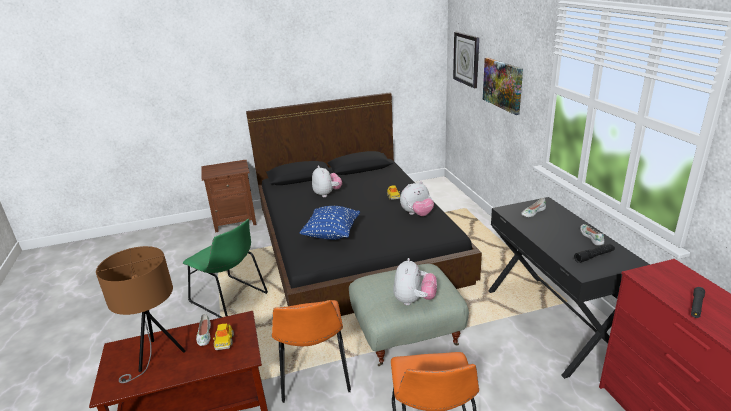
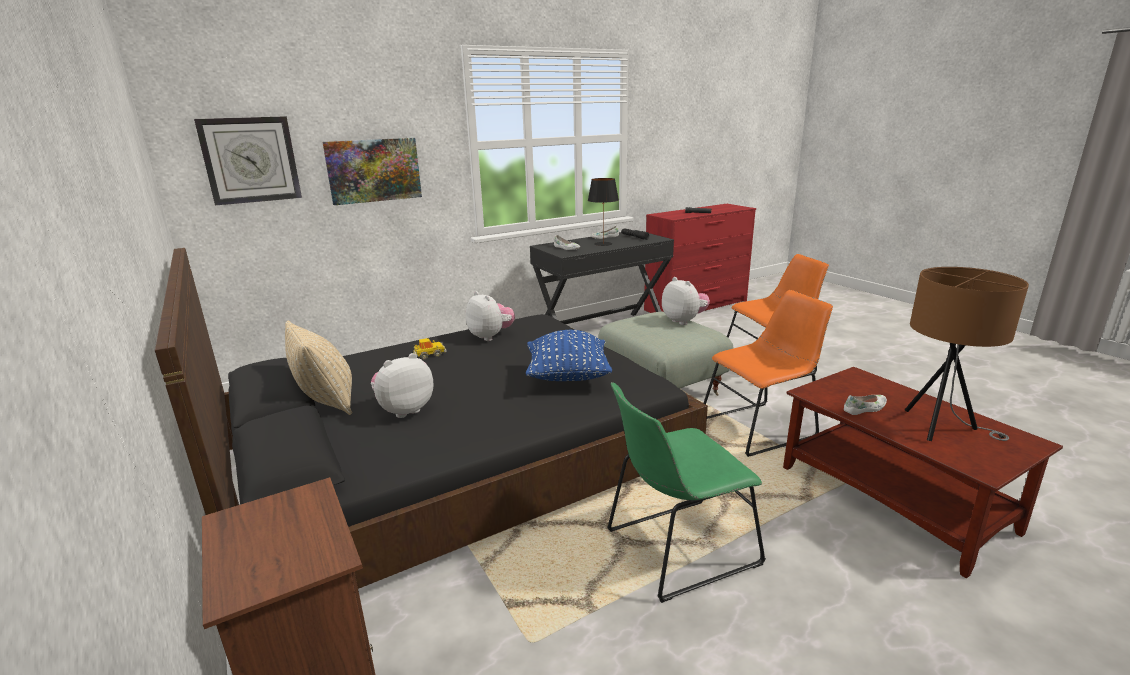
camera: 105 degrees left, 5 degrees down
green chair [183,219,268,318] -> green chair turned 135 degrees counterclockwise [607,382,766,603]
toy car [213,324,234,350] -> none
plush toy [393,258,437,305] -> plush toy turned 60 degrees clockwise [662,277,710,325]
none -> beige pillow [285,321,352,415]
none -> black table lamp [588,178,619,246]

